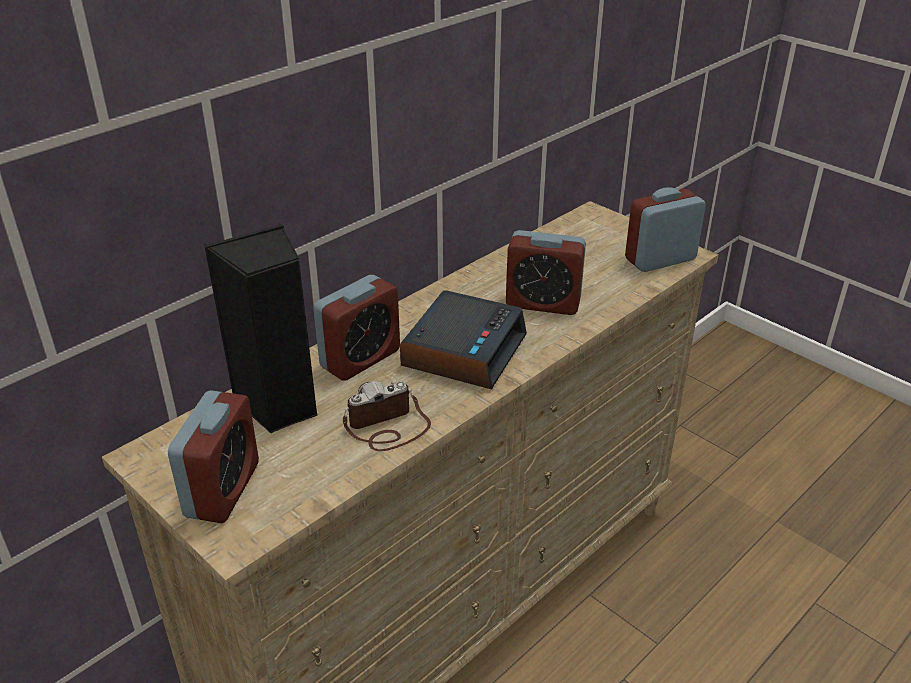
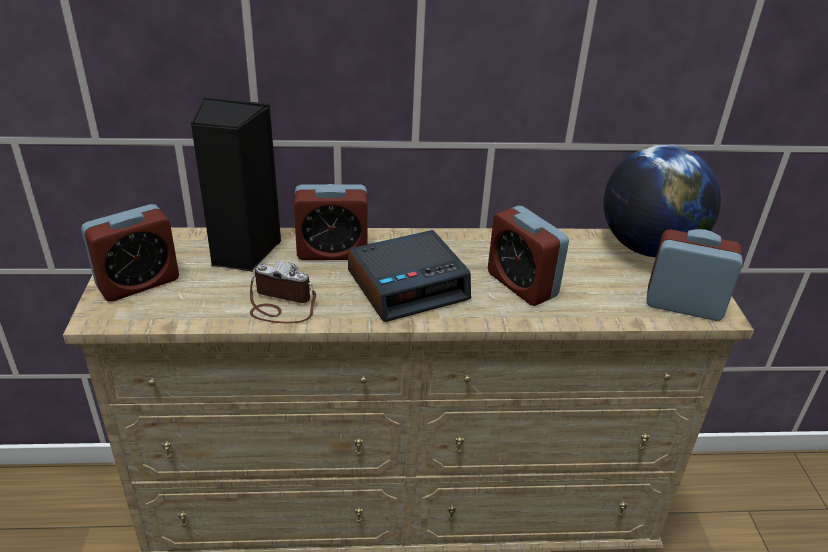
camera: 40 degrees right, 0 degrees up
none -> globe [603,145,721,257]

